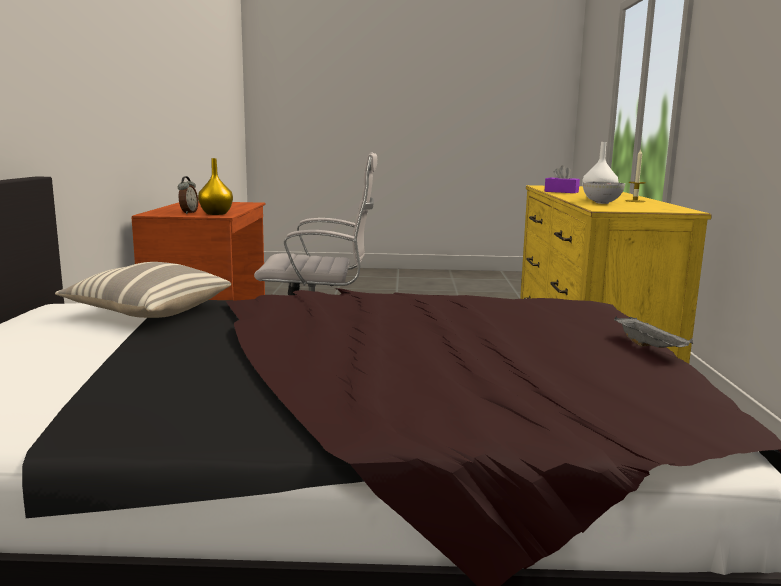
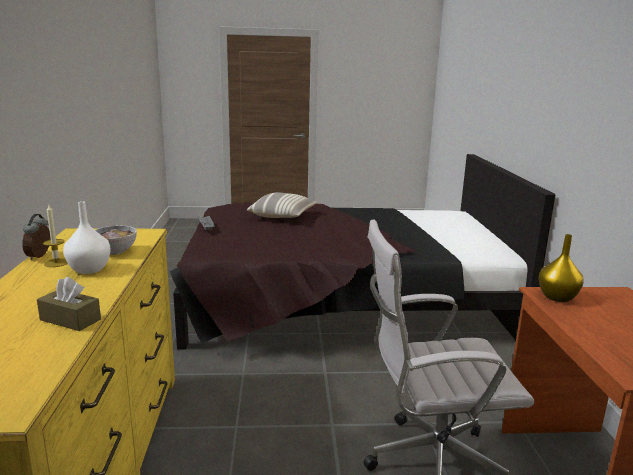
camera: 175 degrees right, 5 degrees up
pillow [55,262,231,318] -> pillow moved to [247,192,318,218]
alarm clock [178,176,198,214] -> alarm clock moved to [22,214,50,260]
purple tissue box [545,165,580,193] -> brown tissue box [37,277,101,331]

